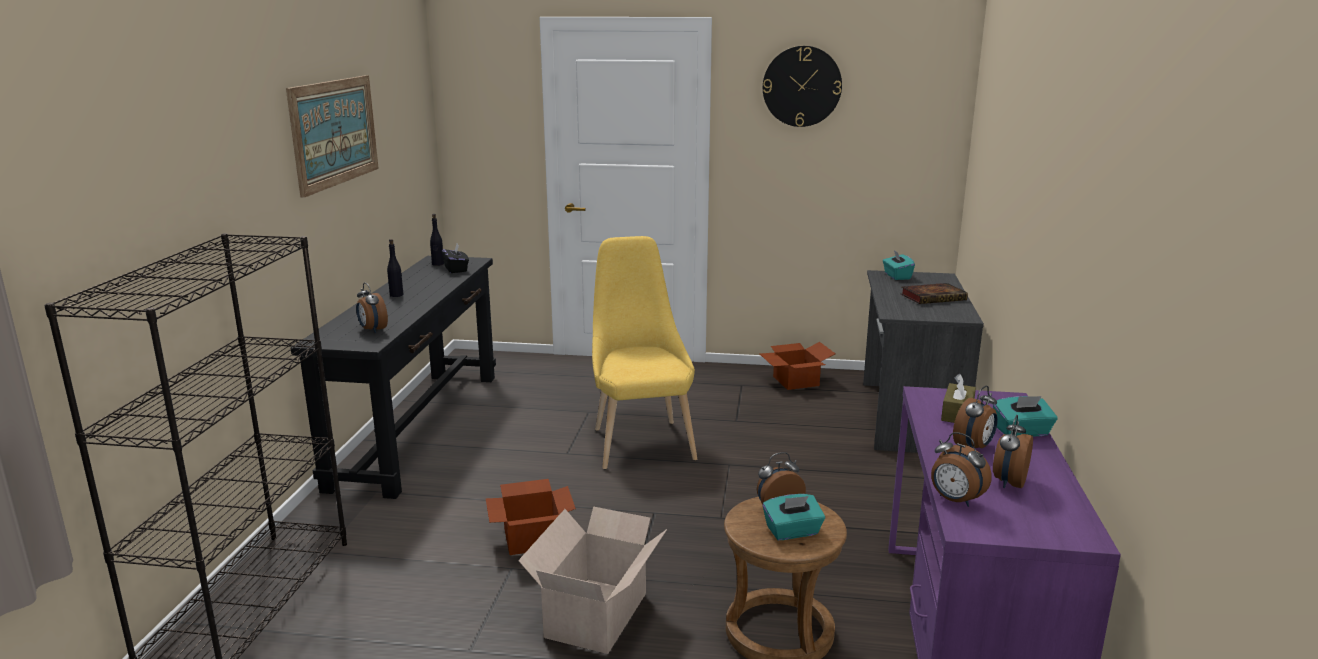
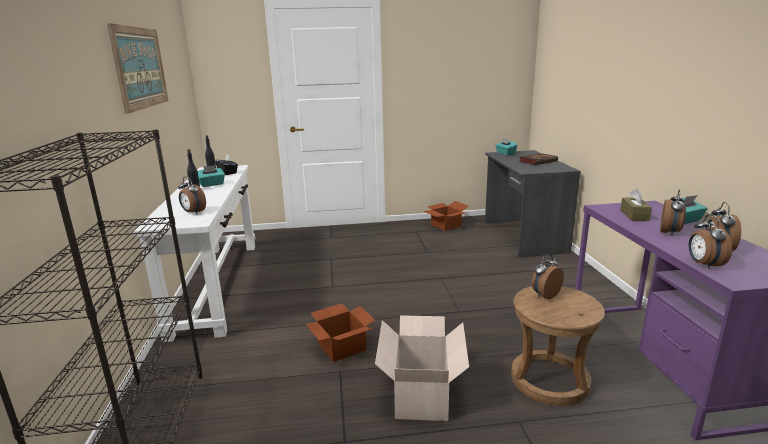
camera: 15 degrees left, 0 degrees up
black console table [291,256,496,499] -> white console table [133,165,255,342]
yellow chair [592,236,697,469] -> none
wall clock [763,46,842,127] -> none
turquoise tissue box [763,494,825,540] -> turquoise tissue box moved to [198,165,225,187]
alarm clock [931,432,992,507] -> alarm clock turned 60 degrees clockwise [689,214,732,269]

